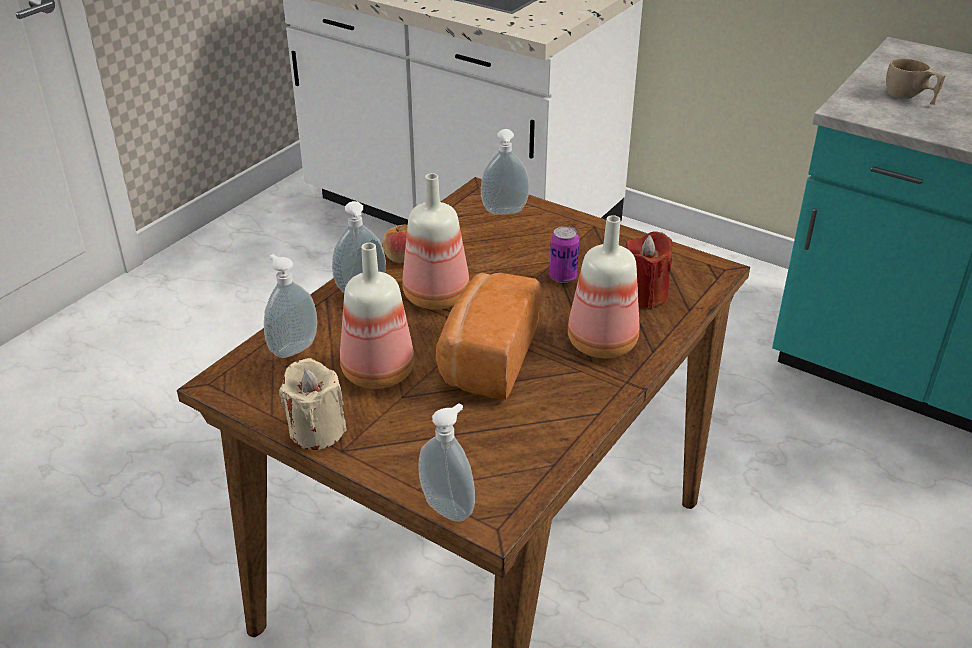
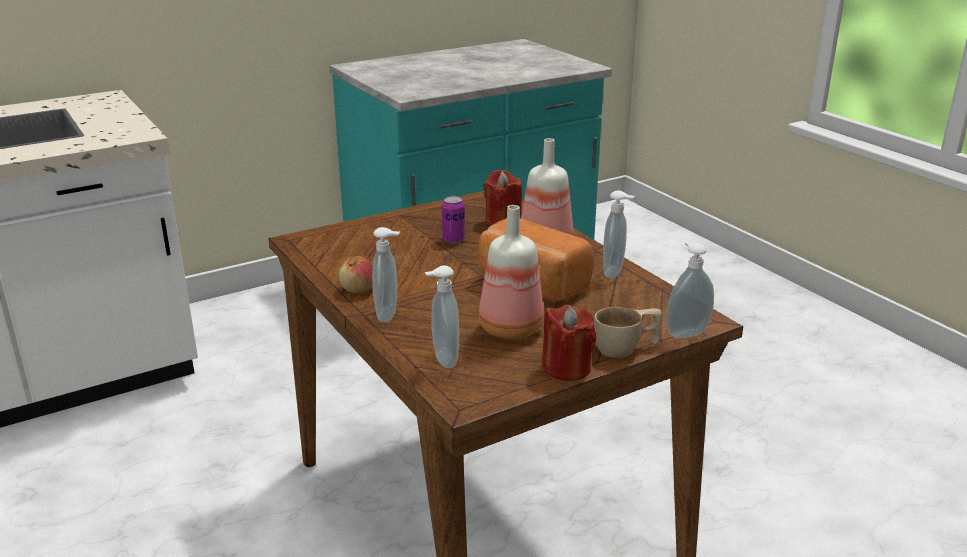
camera: 65 degrees left, 10 degrees down
beige candle [279,358,347,450] -> red candle [542,305,596,381]
bottle [402,173,469,310] -> none
soap dispenser [481,129,529,215] -> soap dispenser moved to [603,190,634,278]
beige cup [886,59,946,105] -> beige cup moved to [594,307,662,358]

